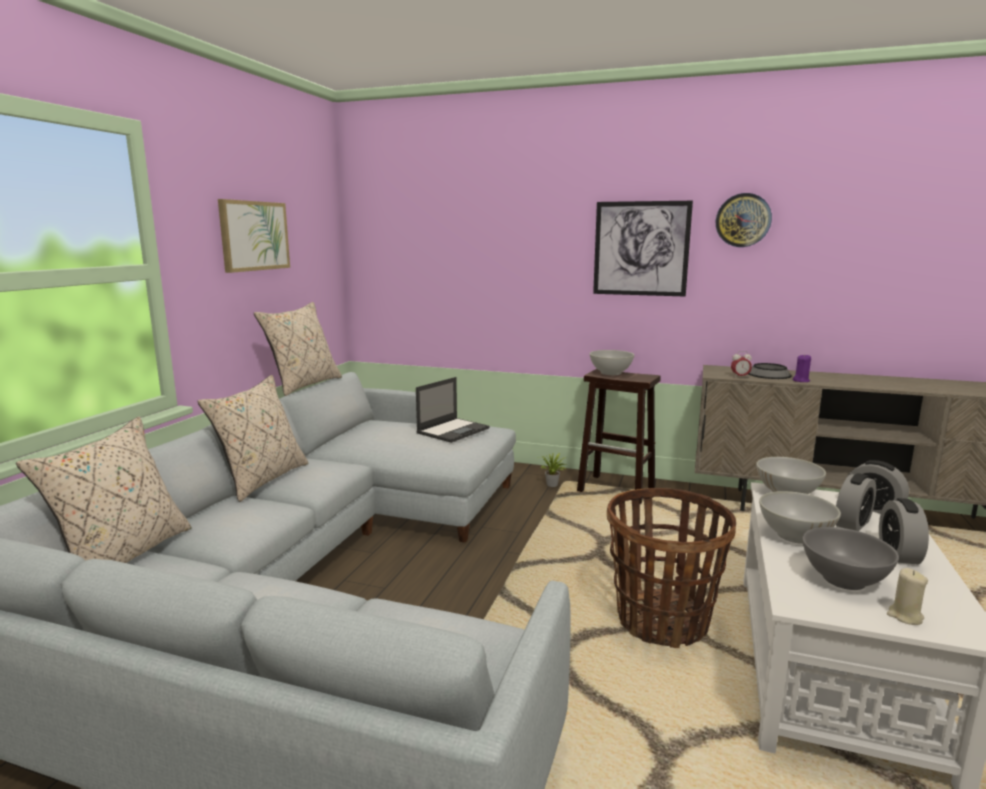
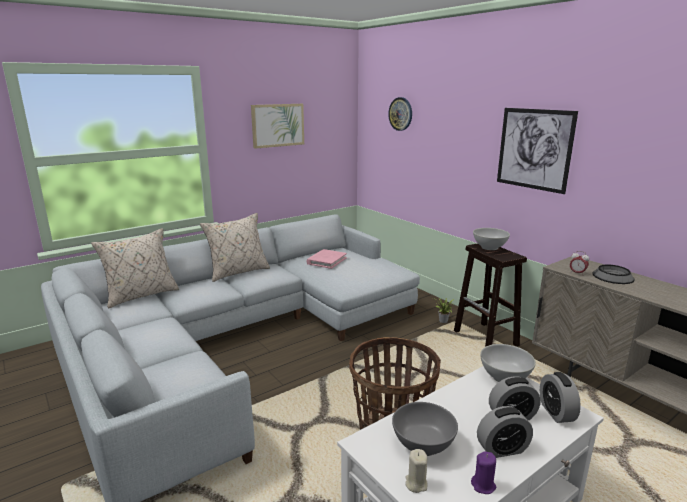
camera: 35 degrees right, 5 degrees up
beige pillow [254,302,342,396] -> none
laptop [416,377,490,443] -> none
wall clock [716,193,772,247] -> wall clock moved to [388,97,412,131]
white bowl [759,491,841,544] -> none
purple candle [792,354,811,382] -> purple candle moved to [471,451,496,494]
alarm clock [879,498,929,565] -> alarm clock turned 150 degrees counterclockwise [477,406,533,458]
none -> pink book [306,249,347,269]

